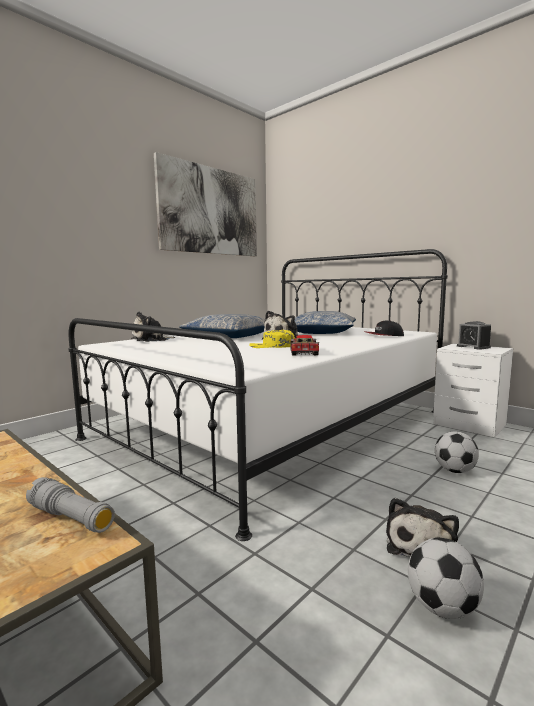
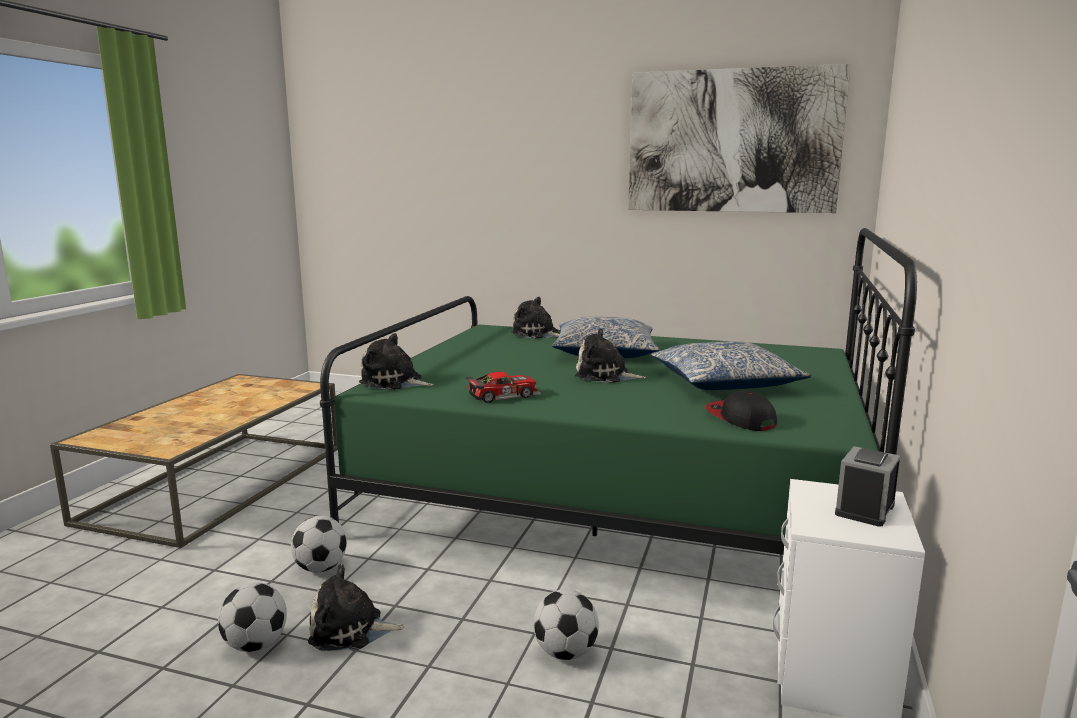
camera: 65 degrees right, 5 degrees up
grey flashlight [26,477,115,533] -> none
white bed [68,249,448,541] -> green bed [320,228,917,555]
yellow cap [249,330,295,348] -> none
none -> football [291,516,347,572]
none -> plush toy [359,333,434,390]

